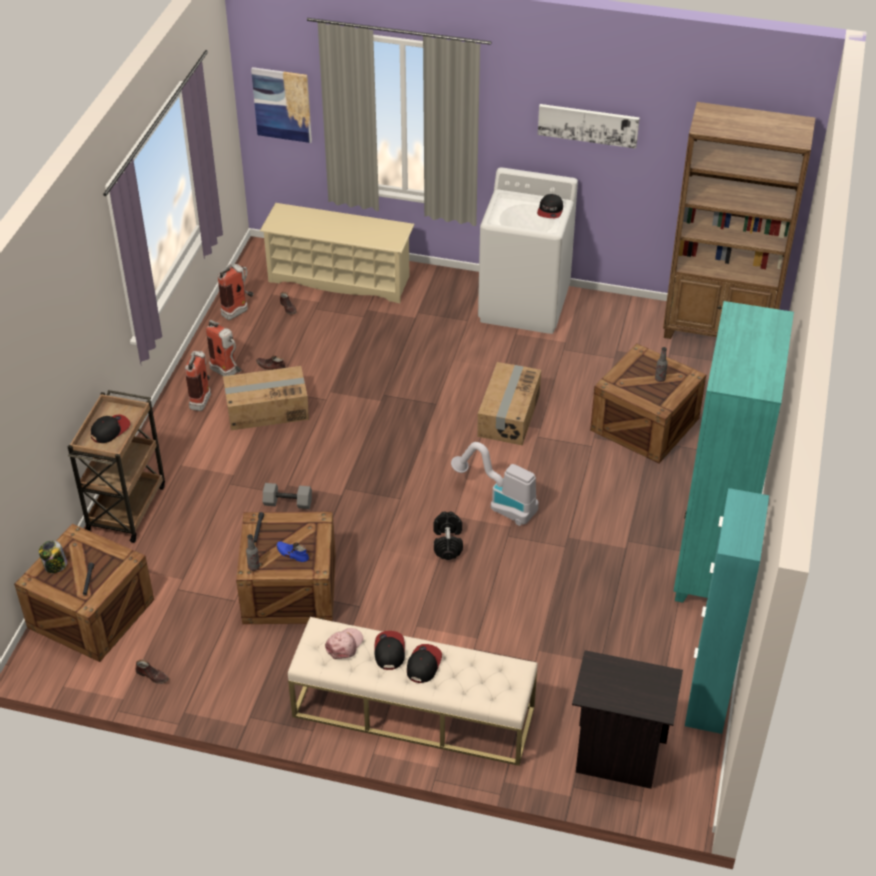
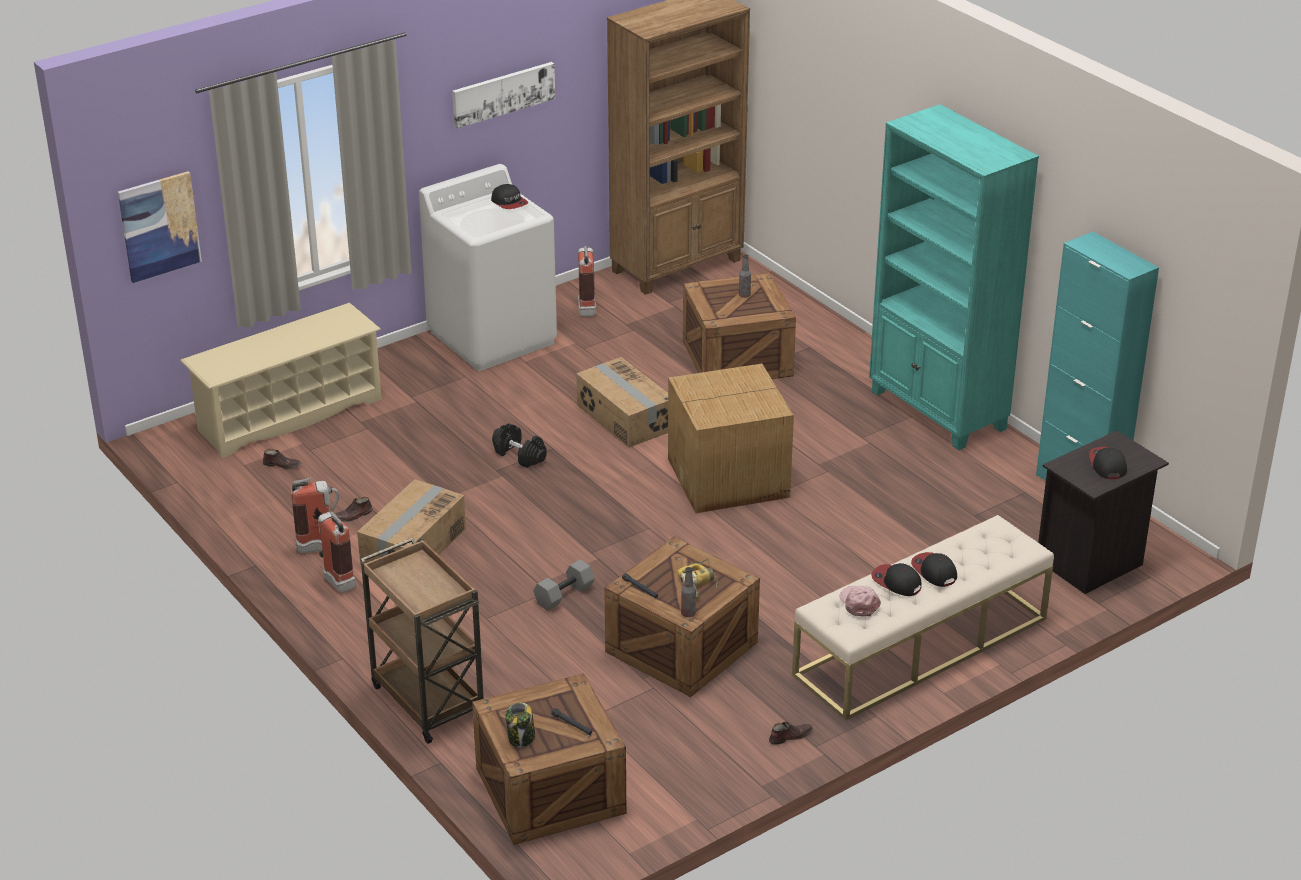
camera: 50 degrees left, 10 degrees down
cap [91,414,131,443] -> cap moved to [1089,447,1127,479]
brown shoe [136,660,169,684] -> brown shoe moved to [769,721,813,745]
fire extinguisher [218,264,253,320] -> fire extinguisher moved to [578,246,596,317]
blue shoe [276,541,309,562] -> power drill [677,558,718,599]
black dumbbell [433,511,463,560] -> black dumbbell moved to [492,423,547,468]
vacuum cleaner [451,442,539,526] -> cardboard box [668,364,794,513]

